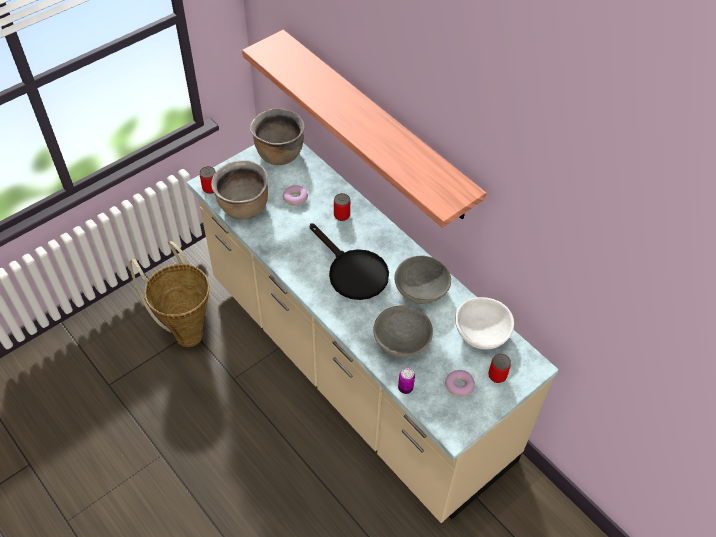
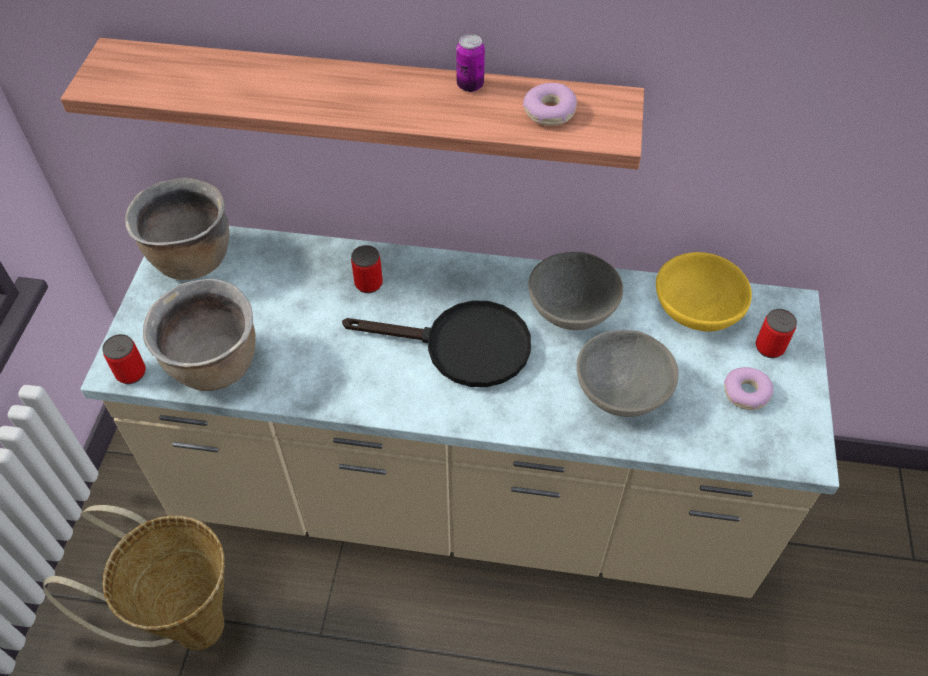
camera: 40 degrees left, 0 degrees up
donut [283,185,308,206] -> donut moved to [523,83,577,126]
can [398,368,415,394] -> can moved to [456,34,485,92]
white bowl [455,297,514,350] -> yellow bowl [656,252,752,332]

